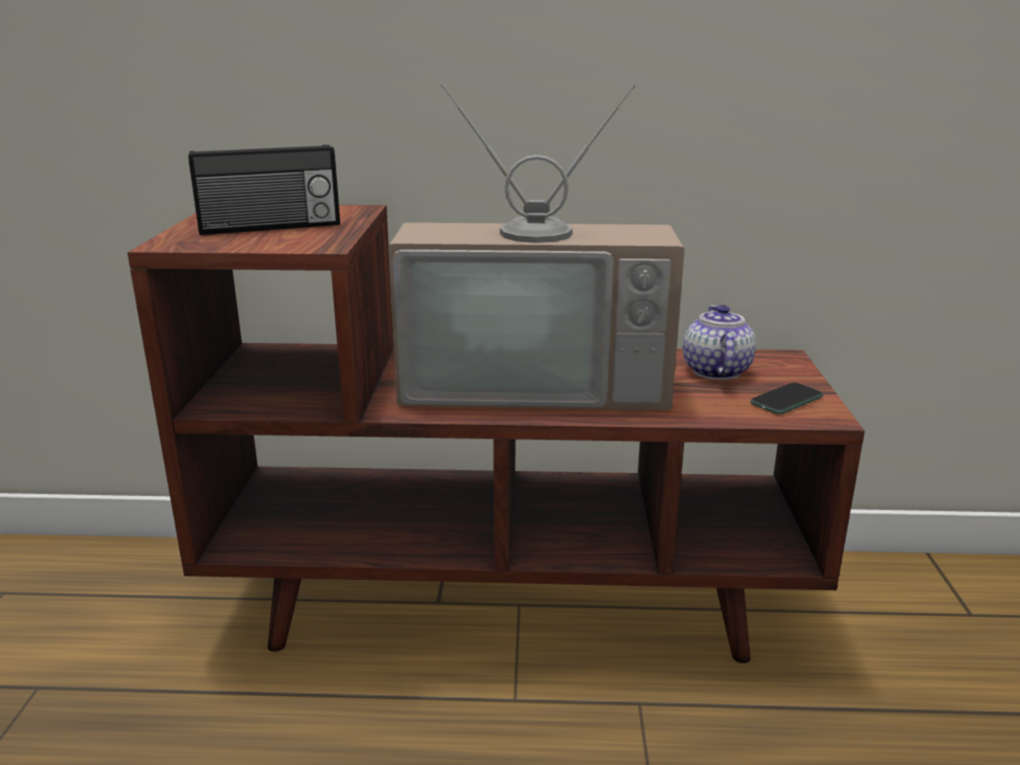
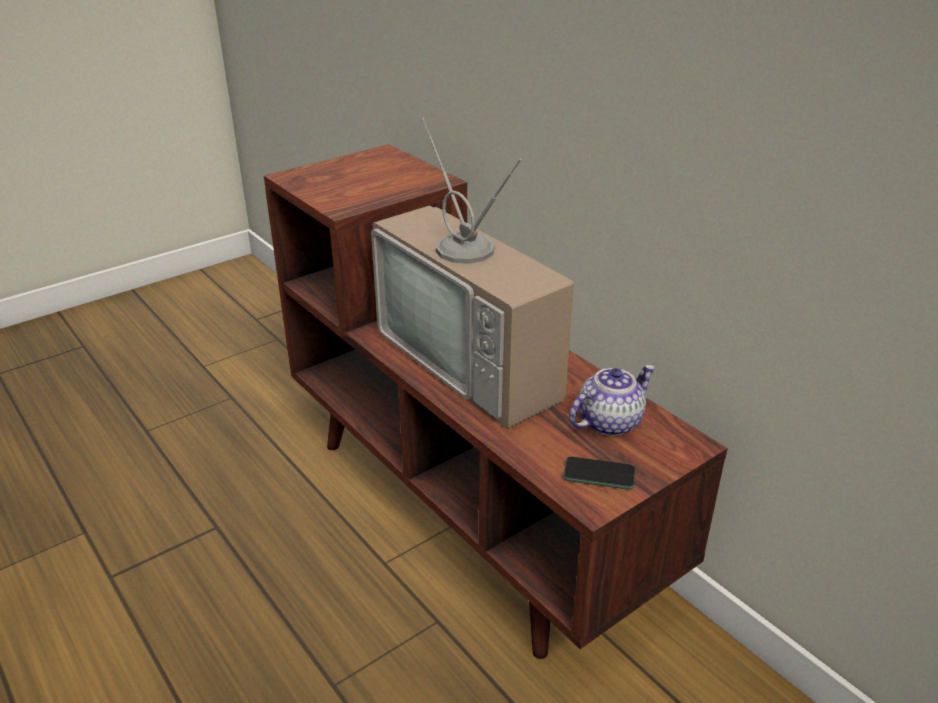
camera: 50 degrees right, 10 degrees up
radio [188,145,340,235] -> none

